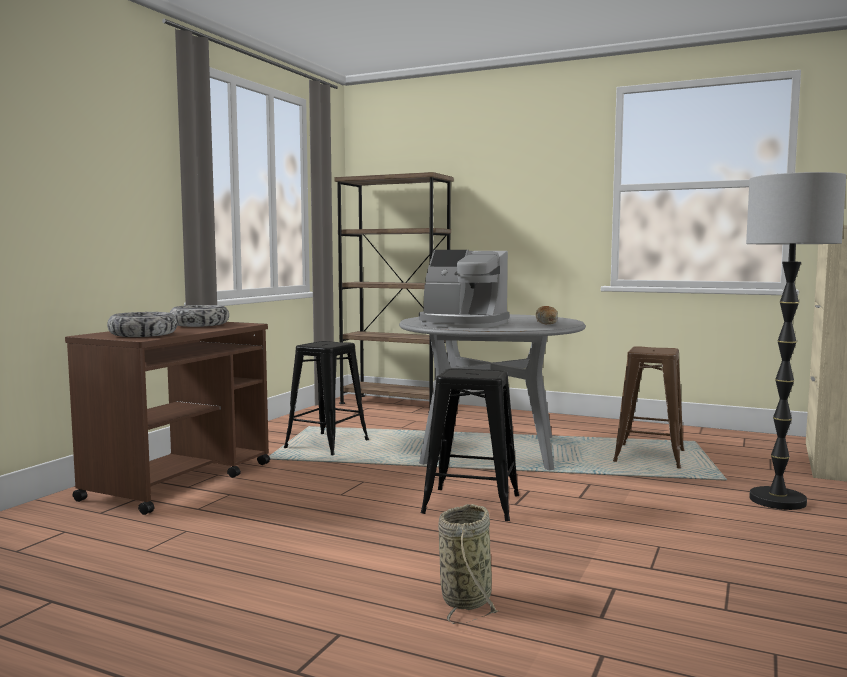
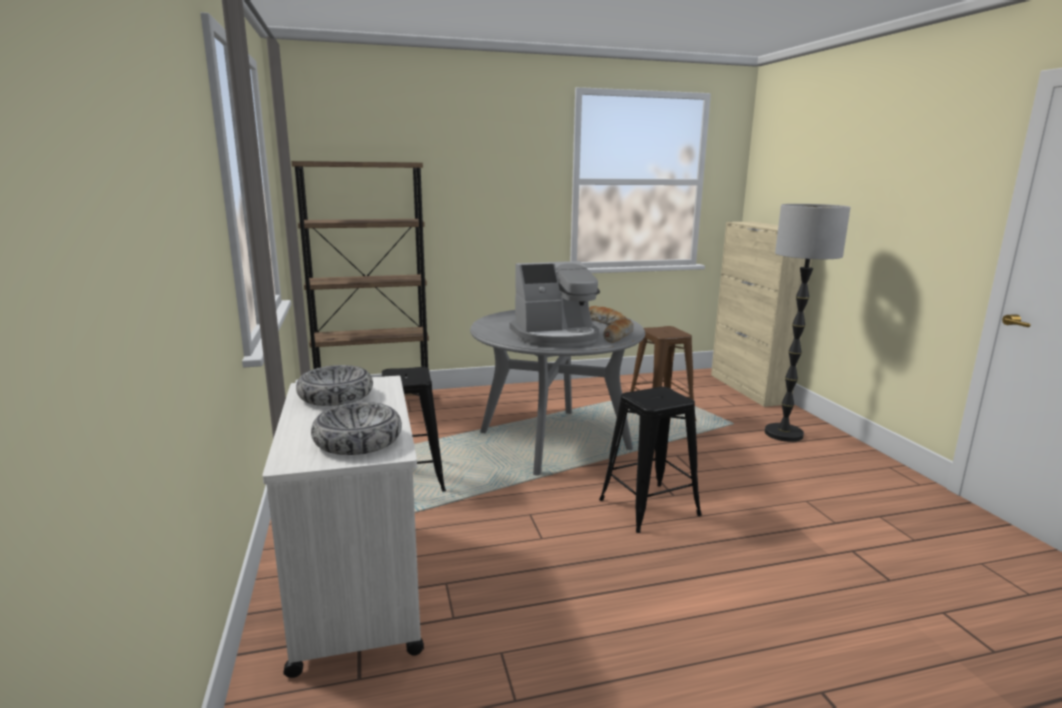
camera: 40 degrees left, 10 degrees up
brown cart [65,322,270,515] -> white cart [262,375,424,678]
basket [438,504,498,624] -> none
none -> bread [603,319,634,343]

